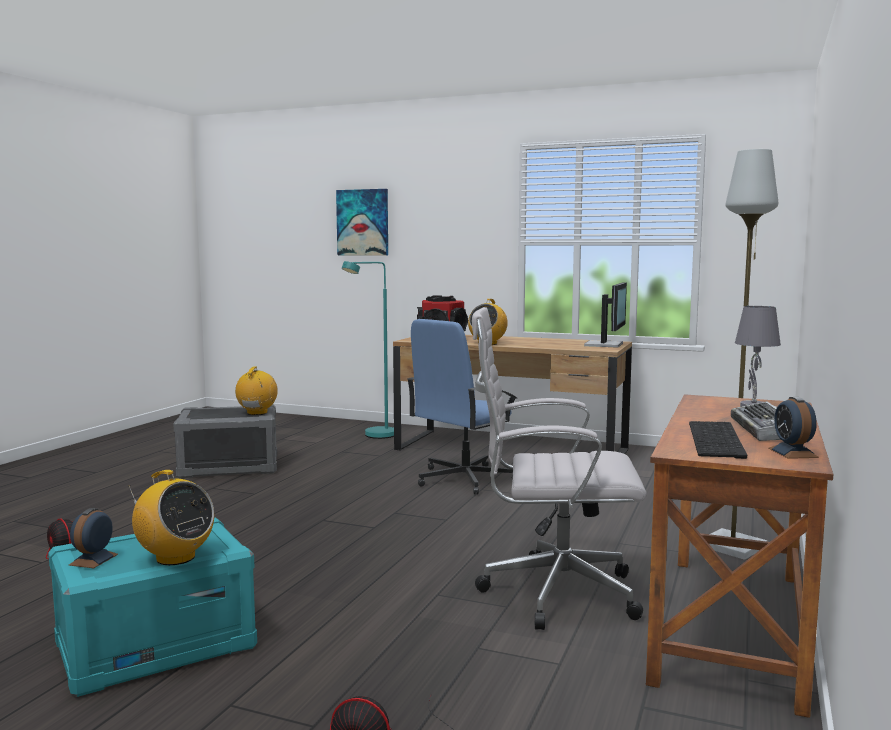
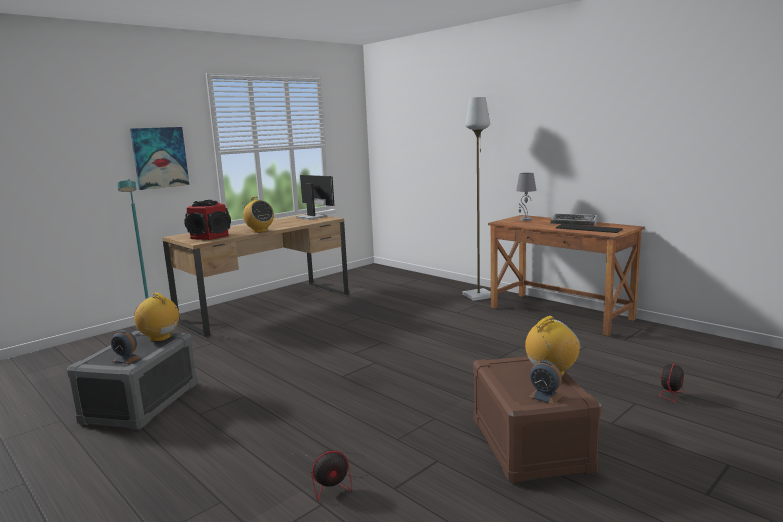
camera: 65 degrees left, 5 degrees up
turquoise storage box [48,517,257,697] -> brown storage box [473,356,602,484]
picture [336,189,388,256] -> picture moved to [130,127,189,190]
blue office chair [407,319,517,494] -> none
white office chair [472,307,647,630] -> none
alarm clock [768,397,819,459] -> alarm clock moved to [111,330,141,364]

